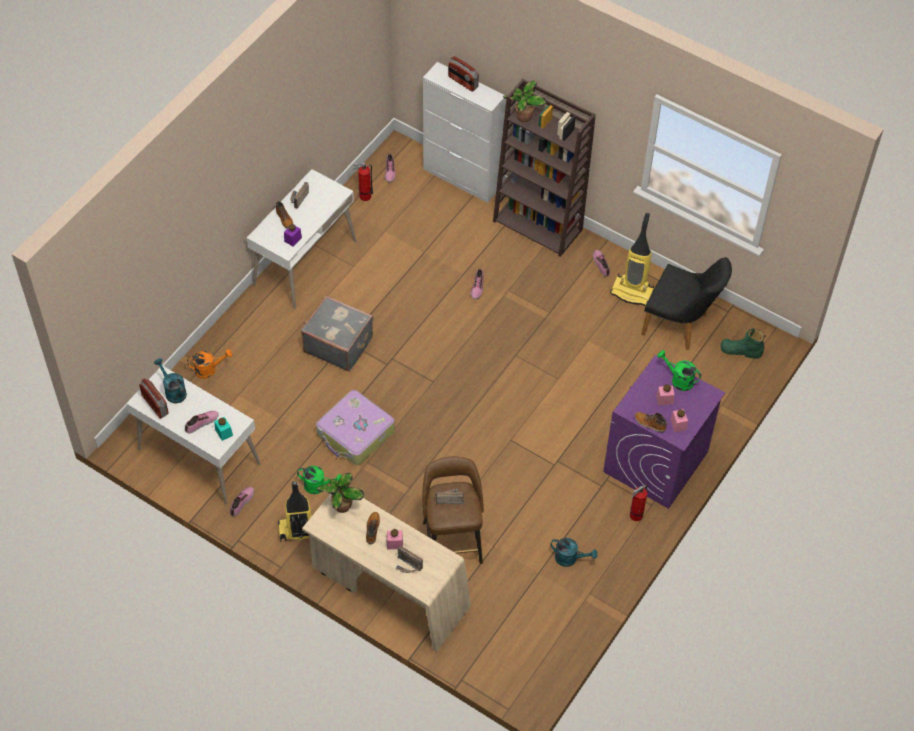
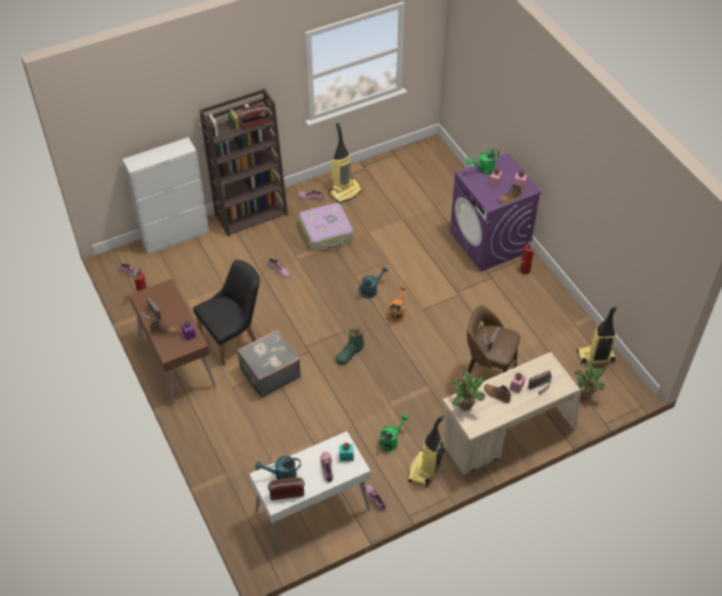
camera: 60 degrees left, 5 degrees down
orange watering can [187,349,232,379] -> orange watering can moved to [388,286,406,323]
white desk [247,169,356,309] -> brown desk [129,279,216,405]
suitcase [316,390,395,465] -> suitcase moved to [299,203,353,252]
radio [448,56,479,92] -> radio moved to [239,104,269,129]
potted plant [503,80,546,122] -> potted plant moved to [575,362,605,399]
turquoise watering can [550,538,598,567] -> turquoise watering can moved to [359,266,388,299]
black chair [641,257,732,350] -> black chair moved to [193,260,260,366]
green boot [721,328,766,359] -> green boot moved to [336,326,364,365]
none -> vacuum cleaner [577,306,617,365]

